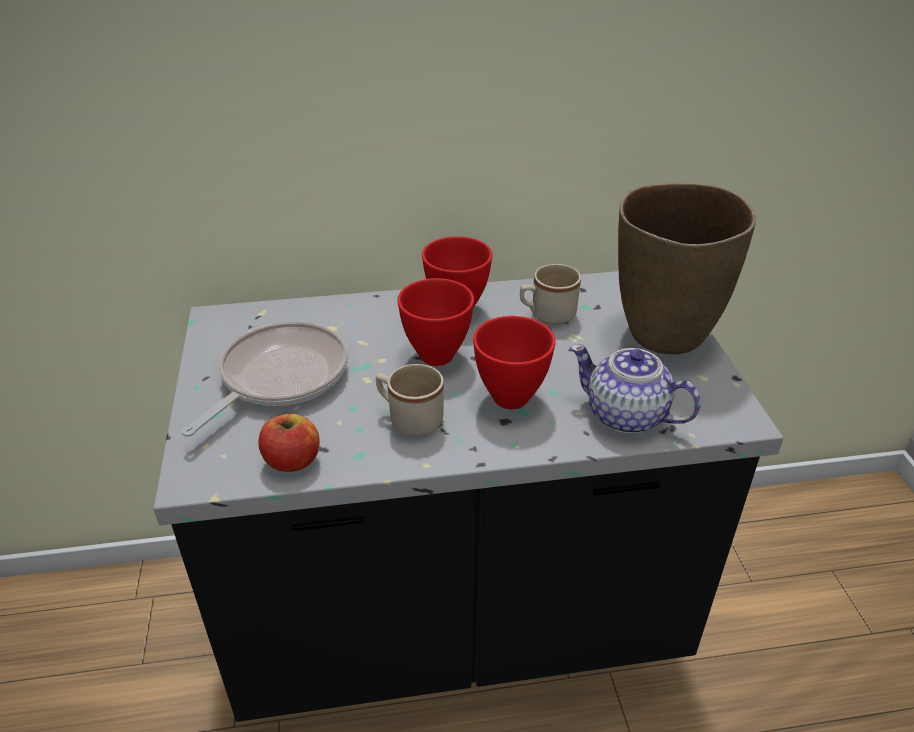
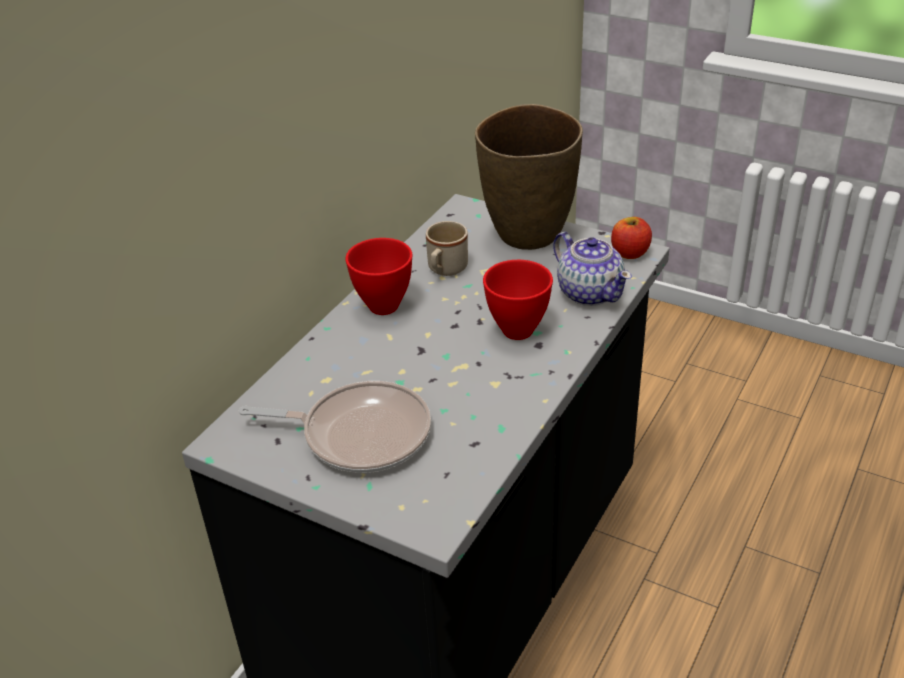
camera: 50 degrees left, 0 degrees up
frying pan [181,322,348,437] -> frying pan turned 120 degrees clockwise [239,381,431,473]
apple [258,414,320,472] -> apple moved to [611,217,652,259]
beige mug [376,364,444,436] -> none
red bowl [397,278,474,366] -> none
teapot [570,344,701,434] -> teapot turned 105 degrees counterclockwise [553,232,632,306]

